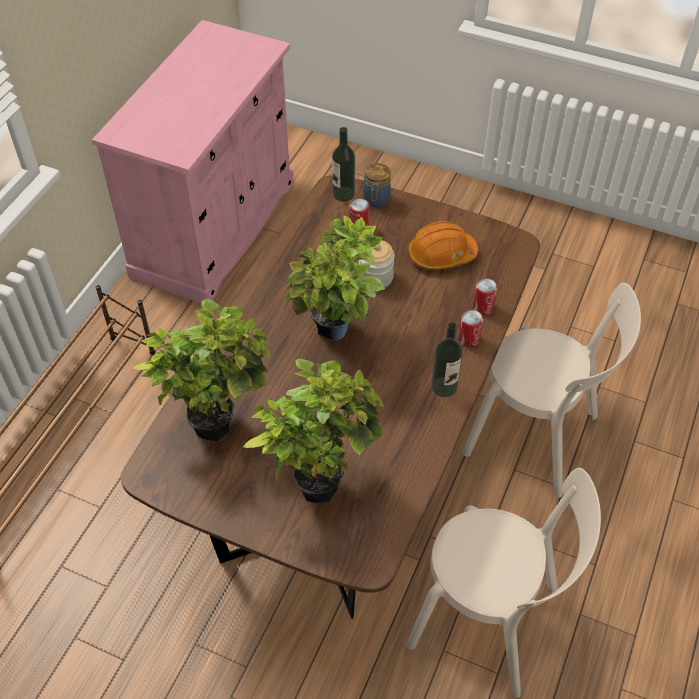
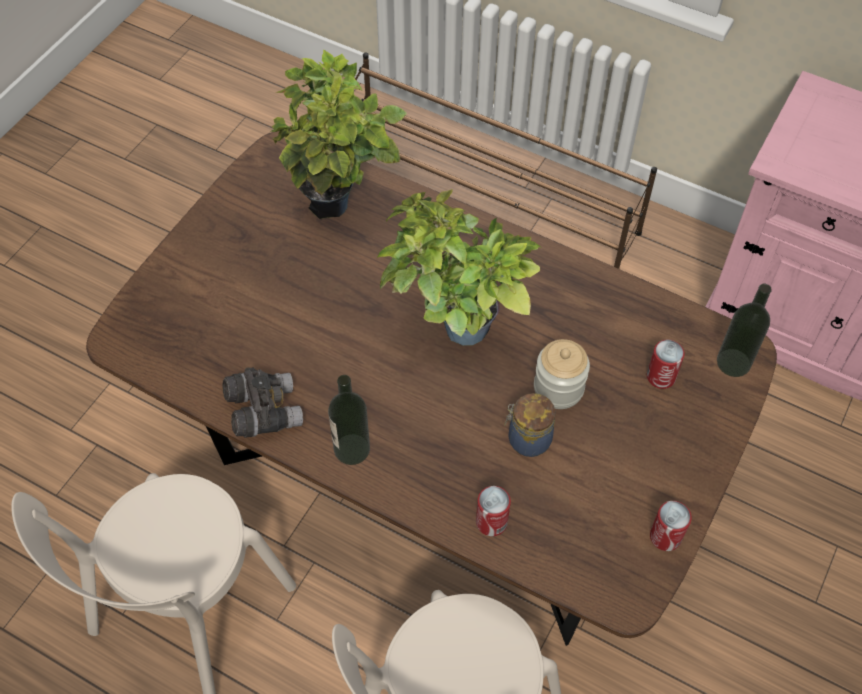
camera: 95 degrees right, 5 degrees up
potted plant [243,359,384,503] -> none
jar [363,163,391,207] -> jar moved to [504,393,556,457]
orange hard hat [408,221,478,270] -> none
can [458,310,483,347] -> can moved to [650,501,692,551]
none -> grey binoculars [222,367,303,438]

